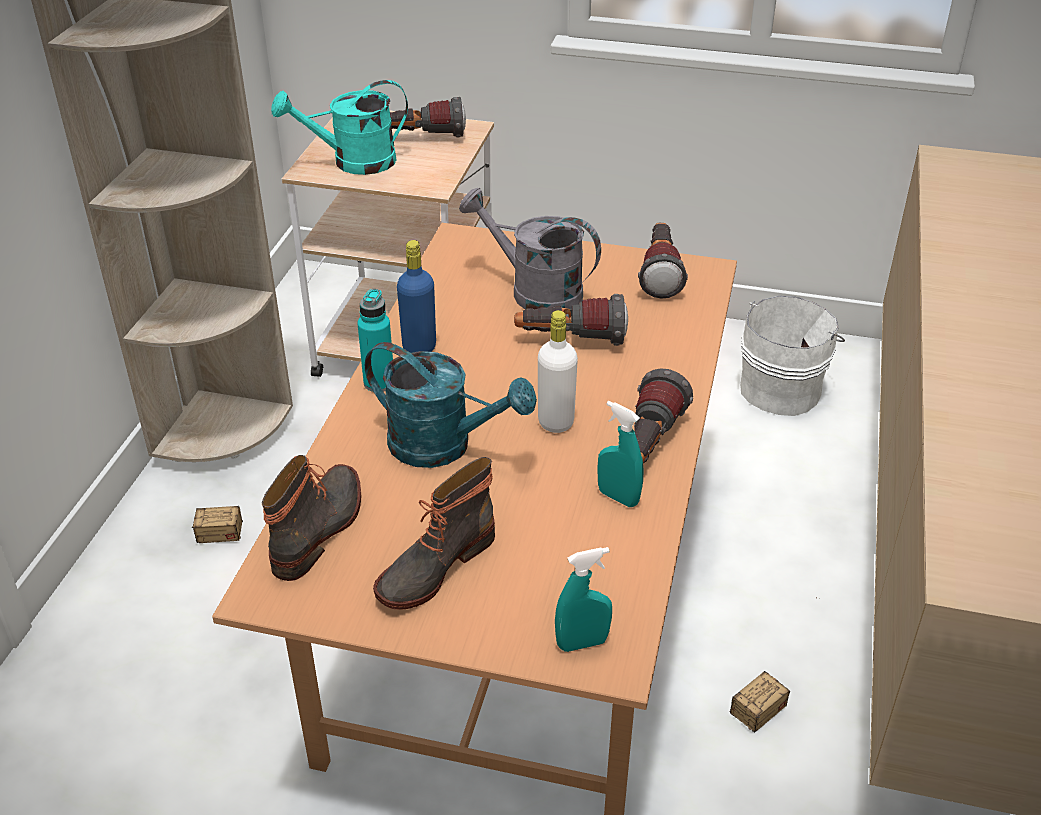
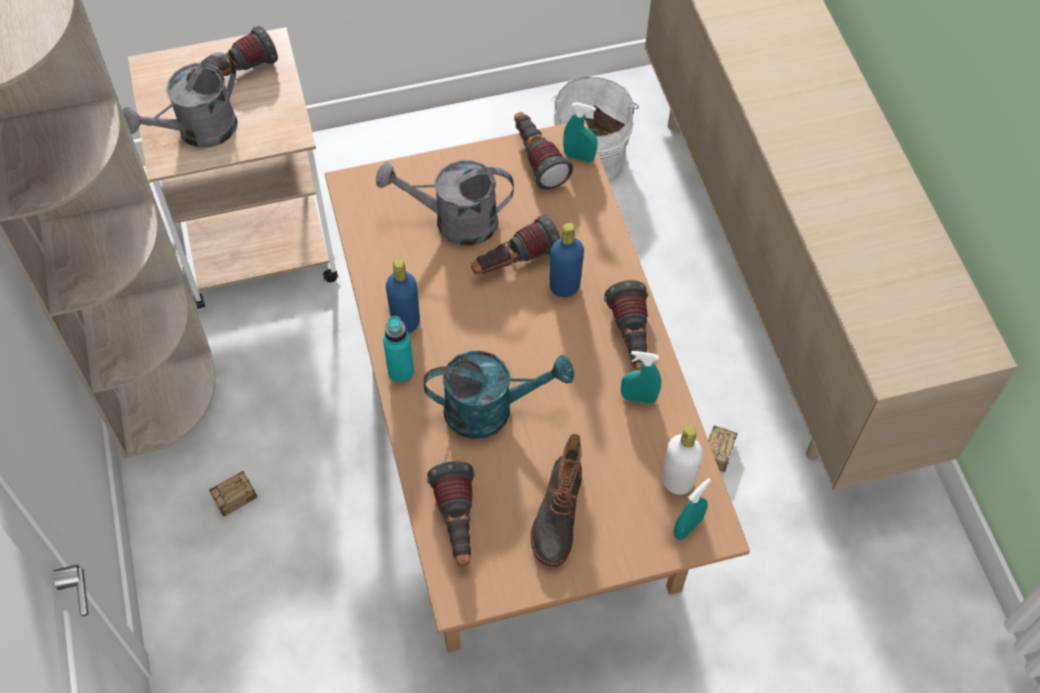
camera: 30 degrees left, 20 degrees up
boot [262,455,361,581] -> flashlight [427,461,475,567]
turquoise watering can [271,80,408,175] -> grey watering can [122,52,238,148]
white bottle [538,310,578,433] -> white bottle moved to [662,425,703,495]
none -> blue bottle [550,223,584,297]
none -> turquoise spray bottle [563,102,598,162]

